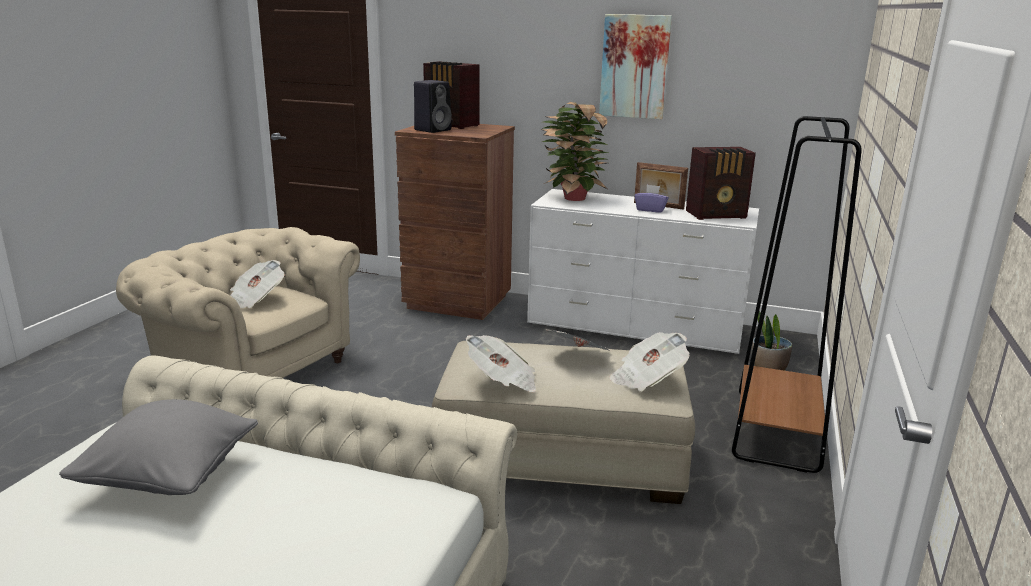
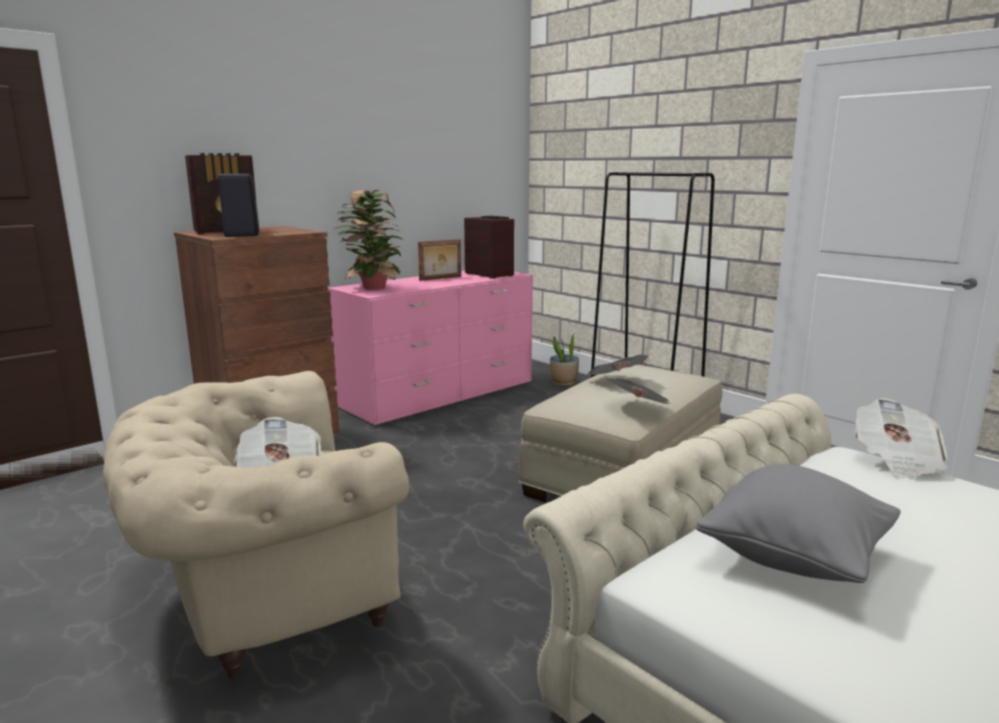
camera: 60 degrees left, 5 degrees down
white dresser [527,189,759,354] -> pink dresser [328,271,533,425]
picture [599,14,672,119] -> none
newspaper [609,332,690,391] -> newspaper moved to [855,398,948,478]
purple tissue box [635,185,669,213] -> none
radio [686,147,756,220] -> radio turned 60 degrees counterclockwise [464,216,514,279]

